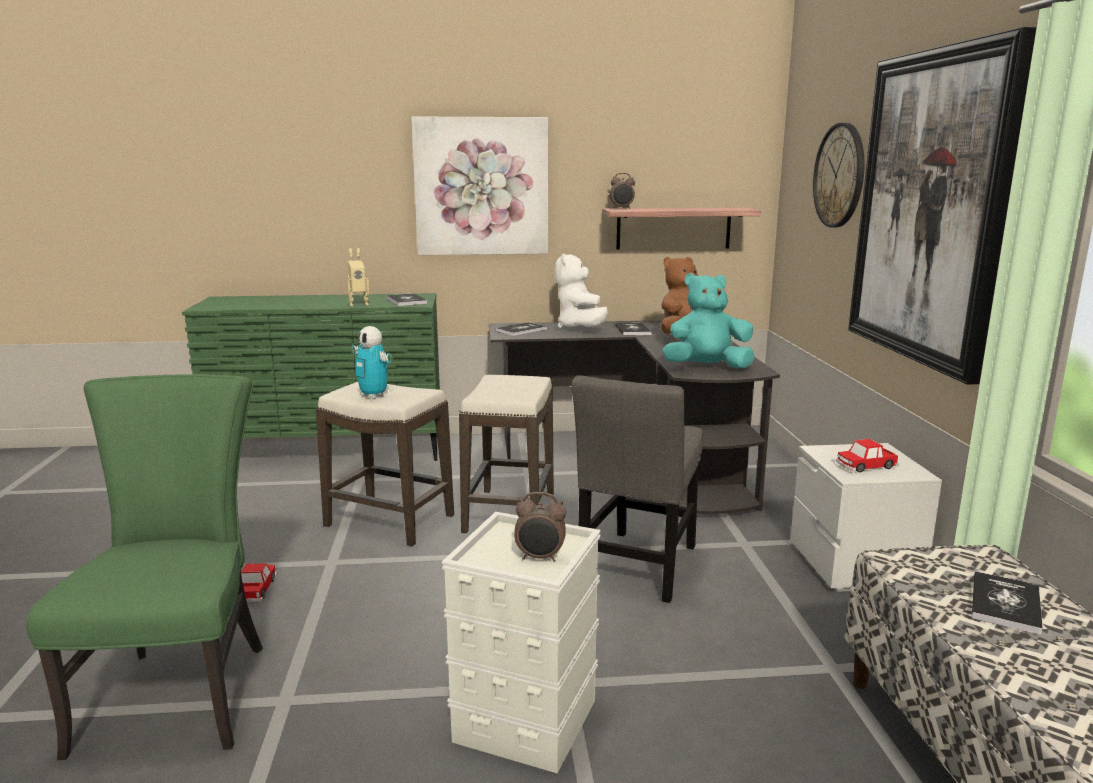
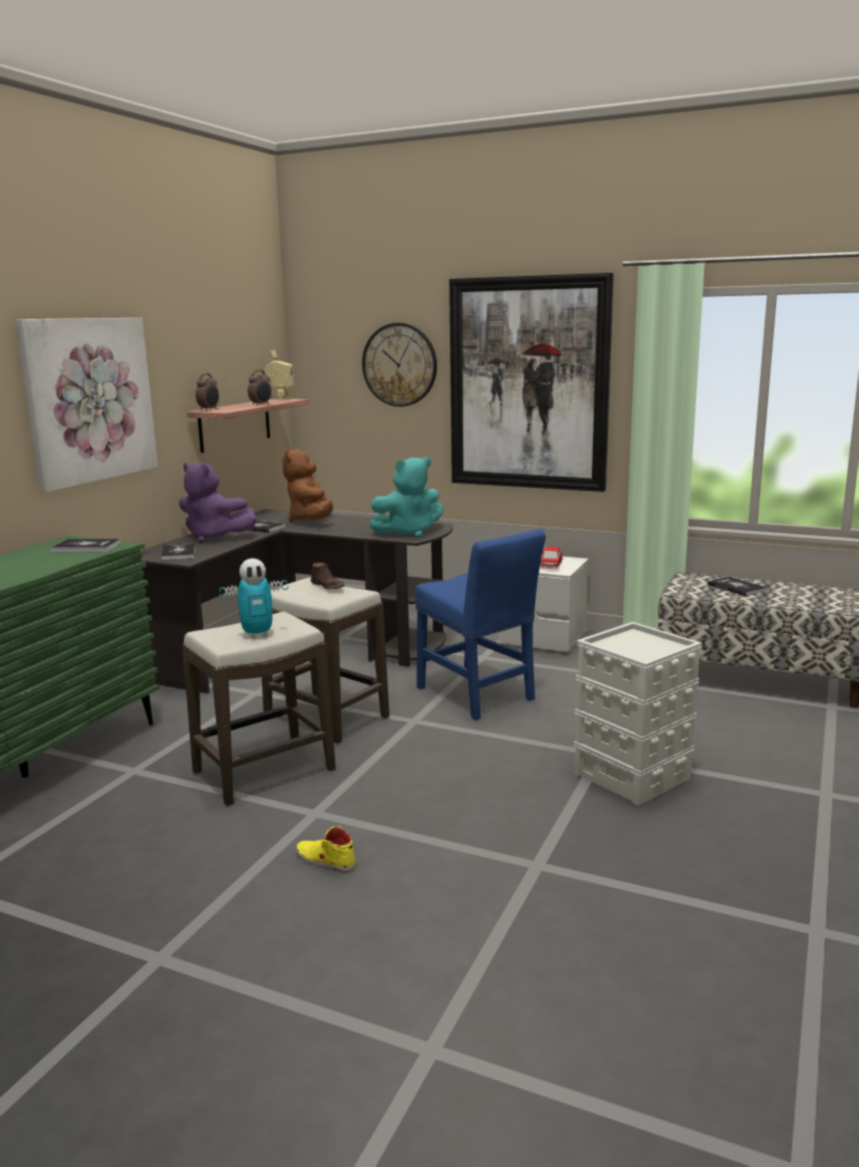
camera: 60 degrees left, 0 degrees up
green chair [26,374,263,760] -> none
toy car [241,563,277,602] -> yellow shoe [296,825,356,872]
toy robot [348,248,370,306] -> toy robot moved to [265,350,294,400]
alarm clock [514,492,566,562] -> alarm clock moved to [248,370,272,406]
white plush toy [555,253,608,329] -> purple plush toy [179,462,256,543]
grey chair [571,375,703,603] -> blue chair [415,529,546,720]
turquoise plush toy [663,273,755,369] -> turquoise plush toy turned 135 degrees counterclockwise [370,457,443,538]
none -> brown shoe [311,562,345,589]

